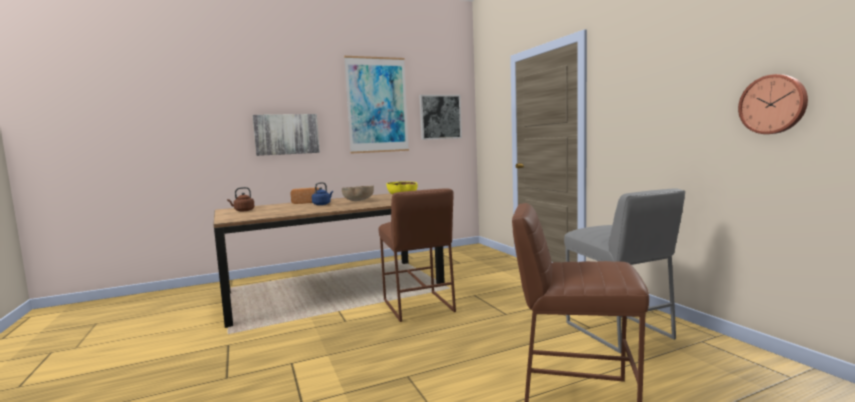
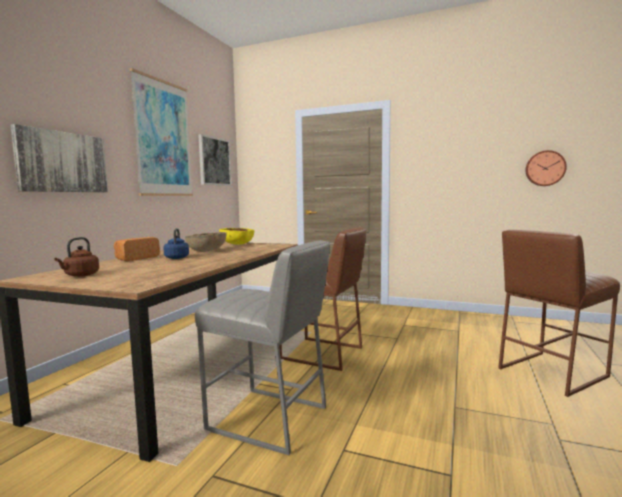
camera: 45 degrees left, 0 degrees up
grey stool [564,188,685,354] -> grey stool moved to [195,240,330,455]

